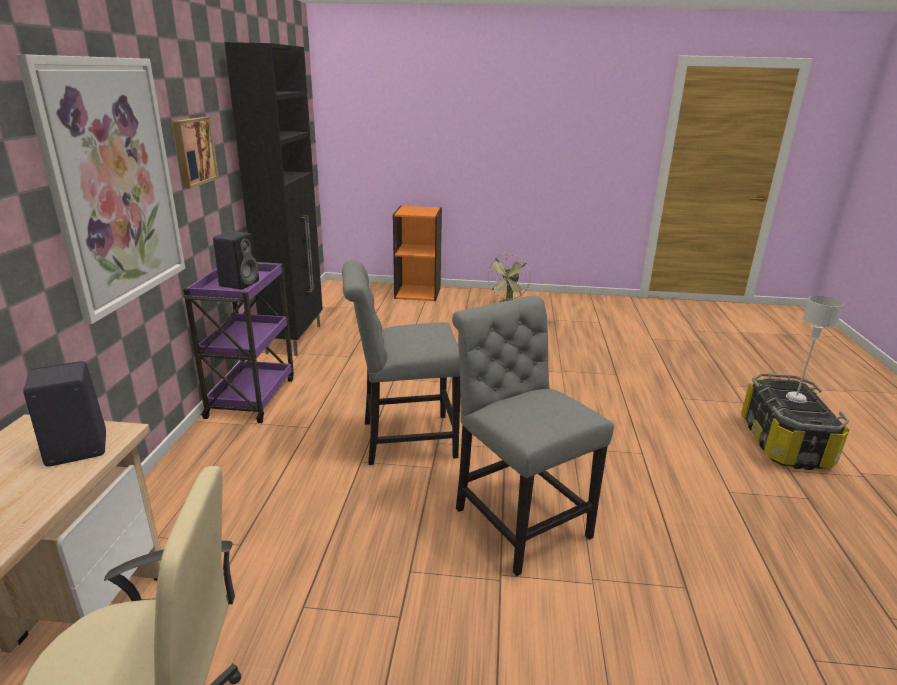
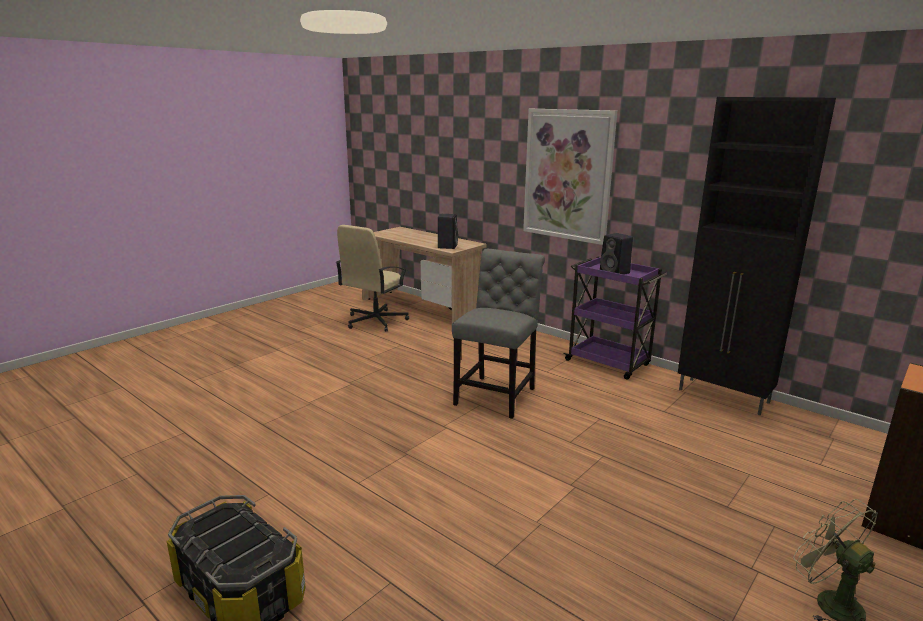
camera: 125 degrees right, 5 degrees down
picture [172,117,219,188] -> none
grey chair [452,296,614,576] -> none
grey table lamp [786,296,844,403] -> none

